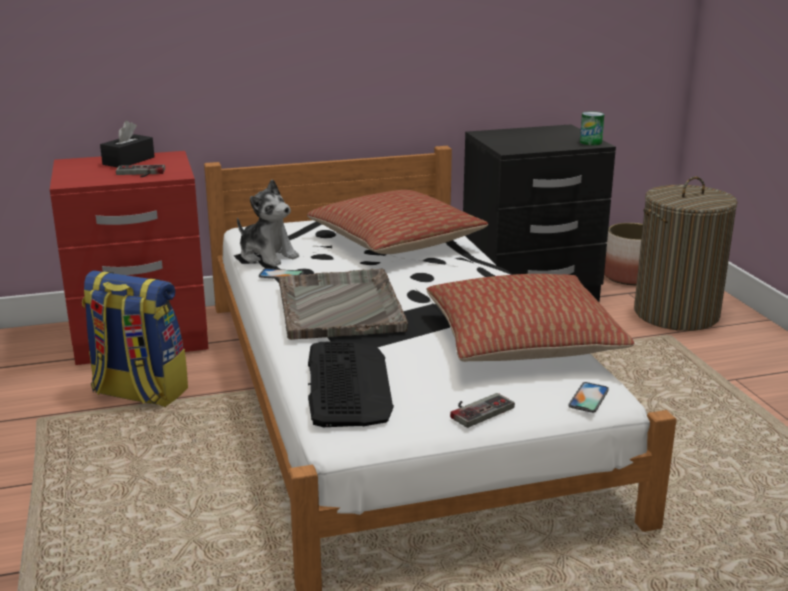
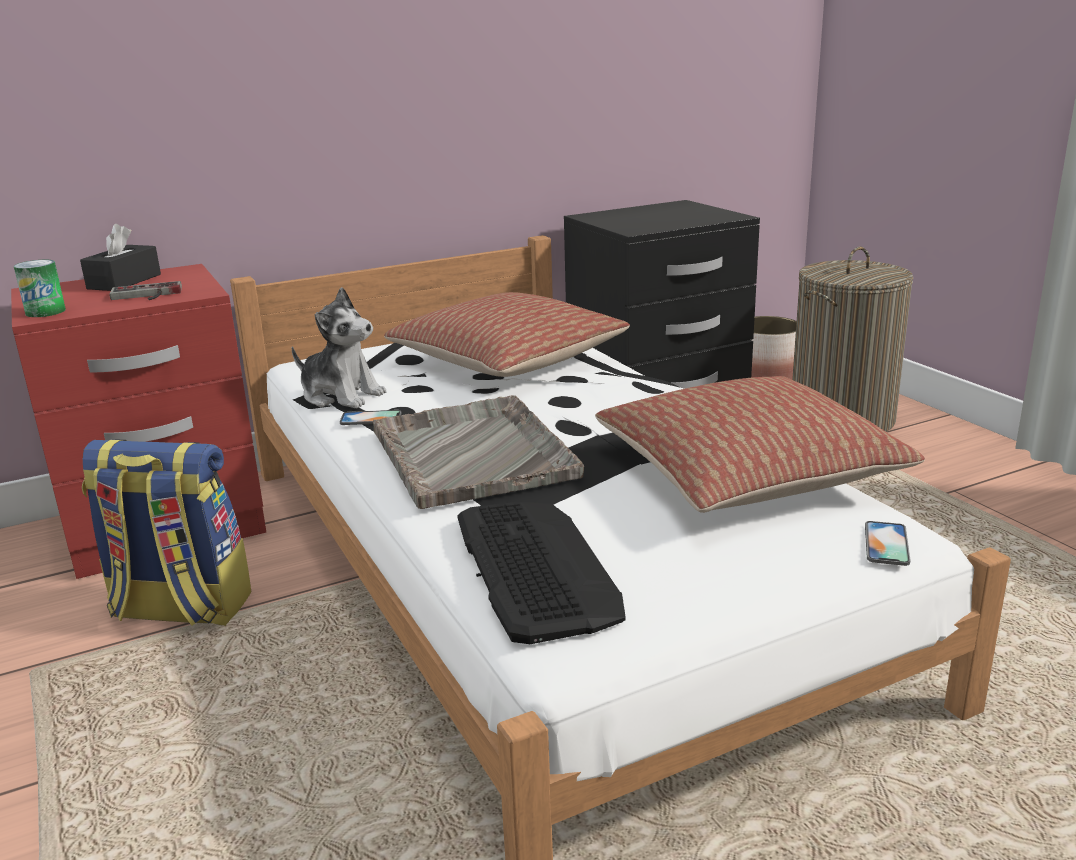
camera: 10 degrees left, 0 degrees up
game controller [450,393,515,428] -> none
can [580,111,604,145] -> can moved to [14,260,66,317]

